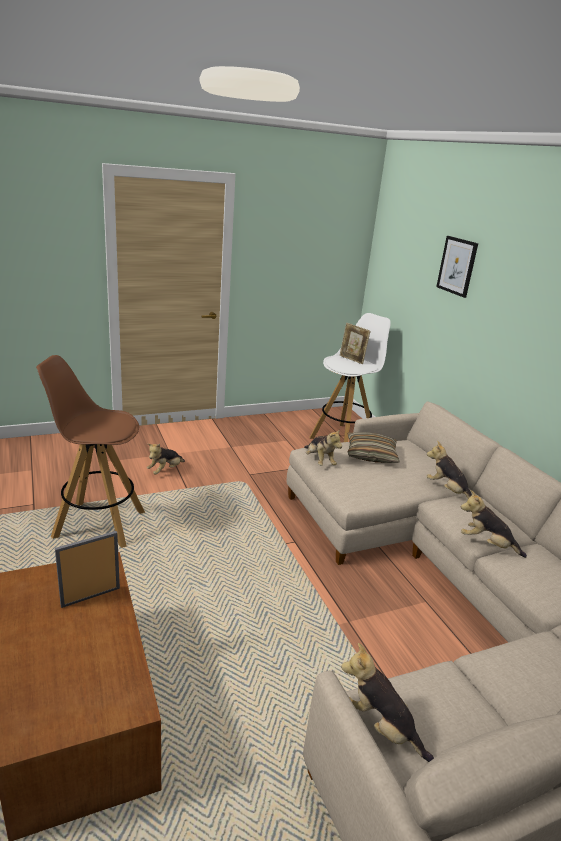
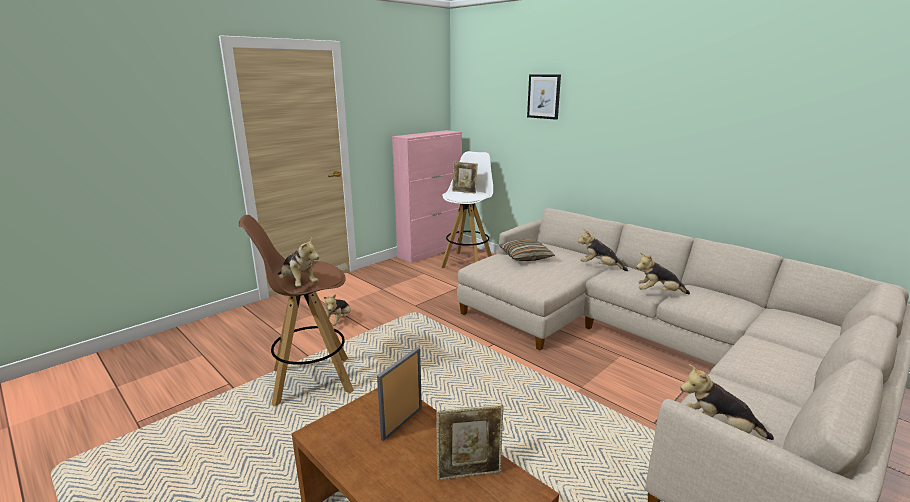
camera: 20 degrees left, 5 degrees down
plush toy [304,429,342,466] -> plush toy moved to [278,238,319,287]
none -> pink cabinet [392,130,462,263]
none -> picture frame [437,405,504,480]

